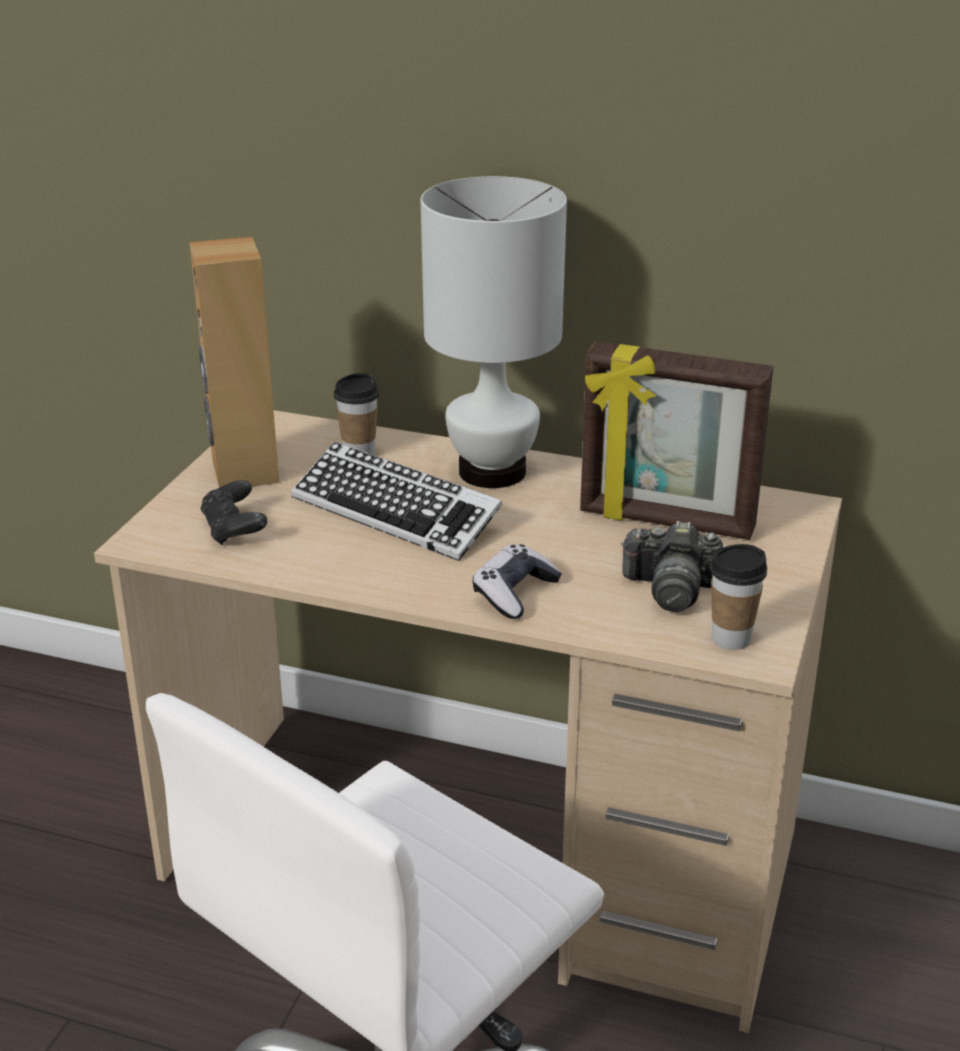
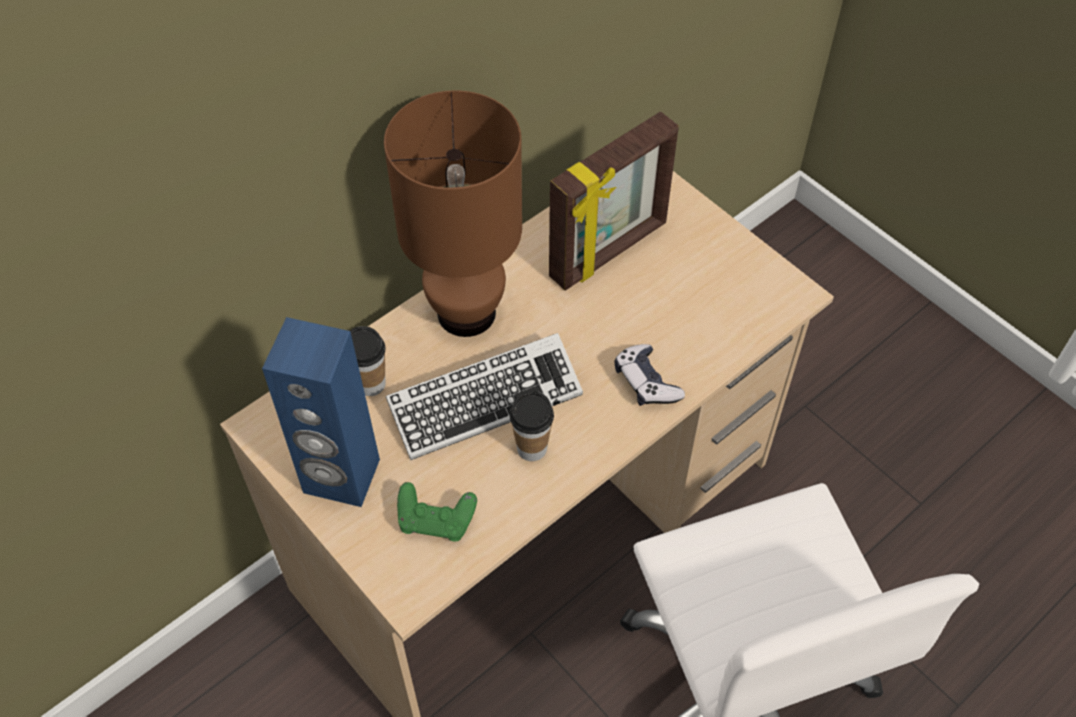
camera: 60 degrees left, 25 degrees up
brown speaker [190,237,279,488] -> blue speaker [262,317,380,507]
black game controller [201,480,267,545] -> green game controller [397,482,477,542]
white table lamp [421,176,567,488] -> brown table lamp [384,90,522,337]
camera [620,521,723,612] -> none
cup [710,544,767,650] -> cup moved to [510,391,554,461]

